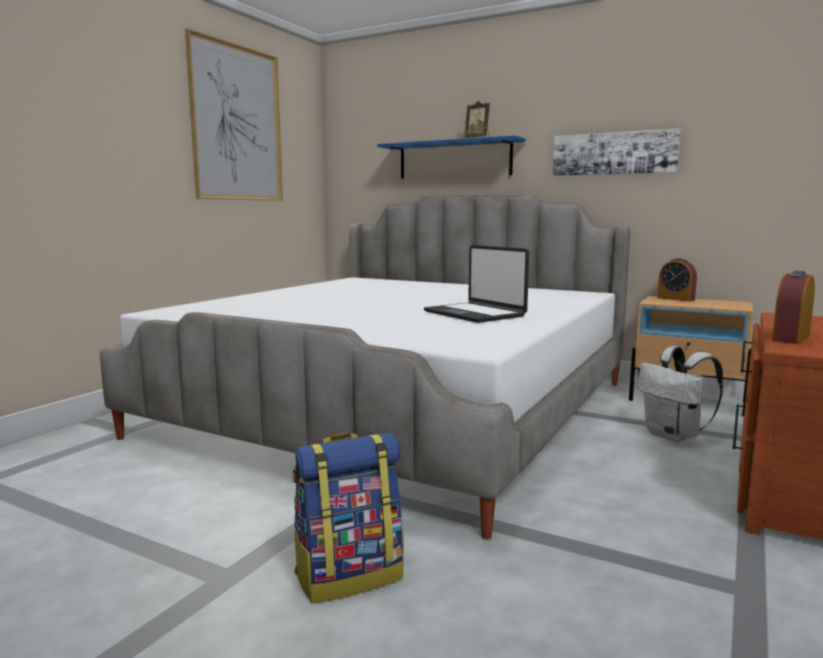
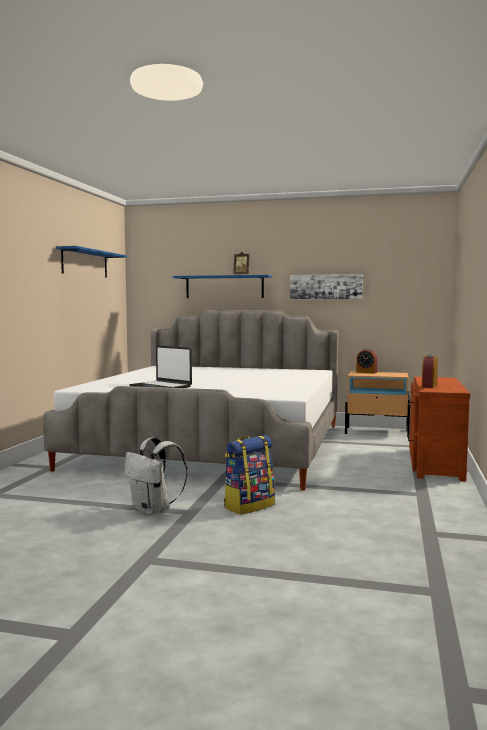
camera: 15 degrees left, 5 degrees down
picture [185,28,283,201] -> blue shelf [56,246,127,278]
laptop [424,245,529,323] -> laptop moved to [129,346,192,388]
white backpack [637,346,723,442] -> white backpack moved to [124,437,188,515]

